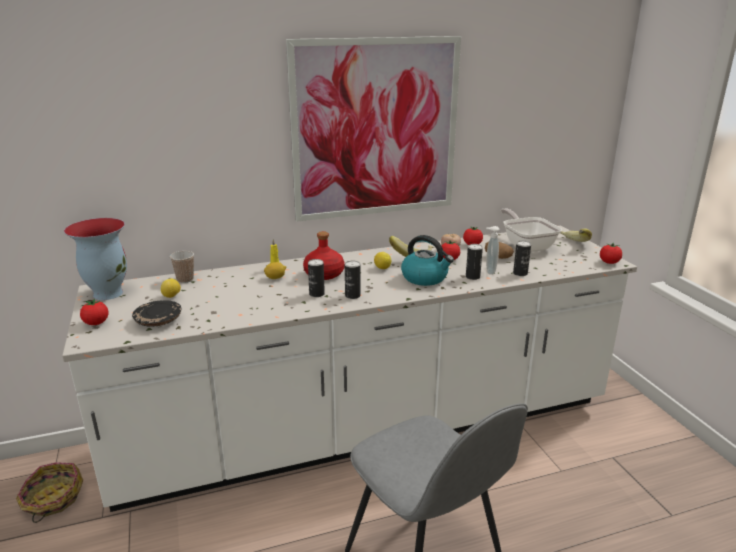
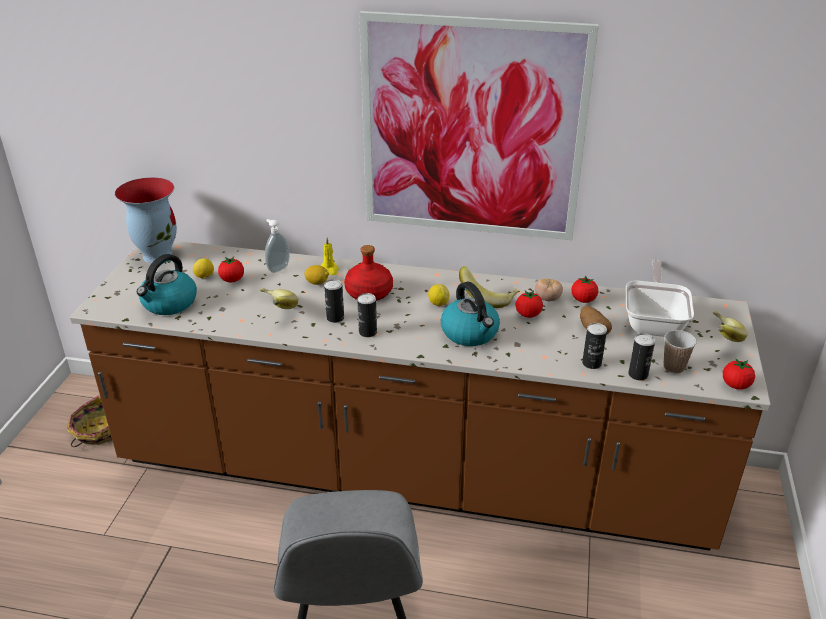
camera: 30 degrees right, 10 degrees up
white counter [62,226,637,512] -> brown counter [70,241,771,551]
tomato [80,299,108,325] -> tomato moved to [218,257,244,282]
black plate [132,300,181,327] -> kettle [137,254,197,315]
cup [170,251,194,283] -> cup moved to [664,330,697,373]
can [466,244,483,280] -> can moved to [628,333,655,380]
soap dispenser [486,226,499,275] -> soap dispenser moved to [265,219,290,273]
none -> banana [260,288,298,309]

